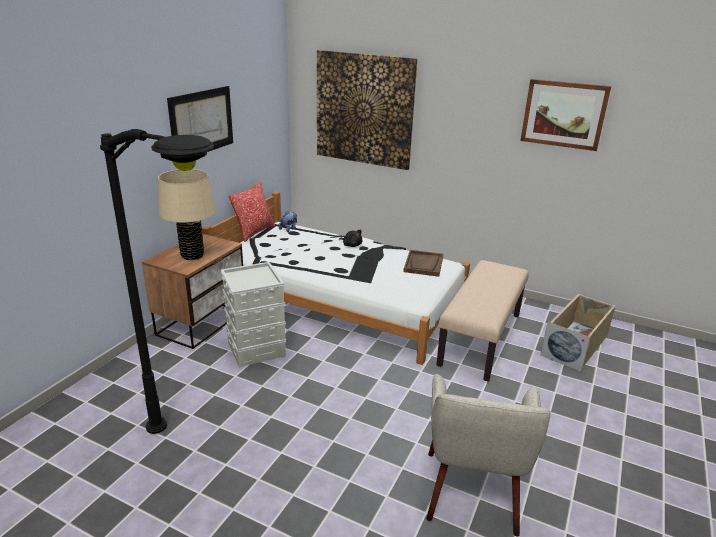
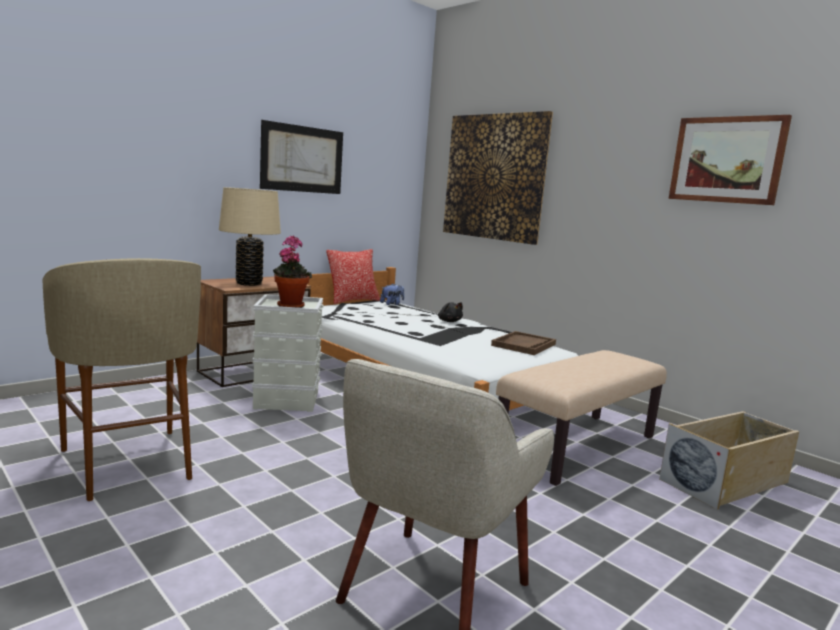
camera: 20 degrees right, 15 degrees down
black floor lamp [100,129,214,434] -> beige stool [43,258,201,501]
none -> potted plant [273,235,312,308]

